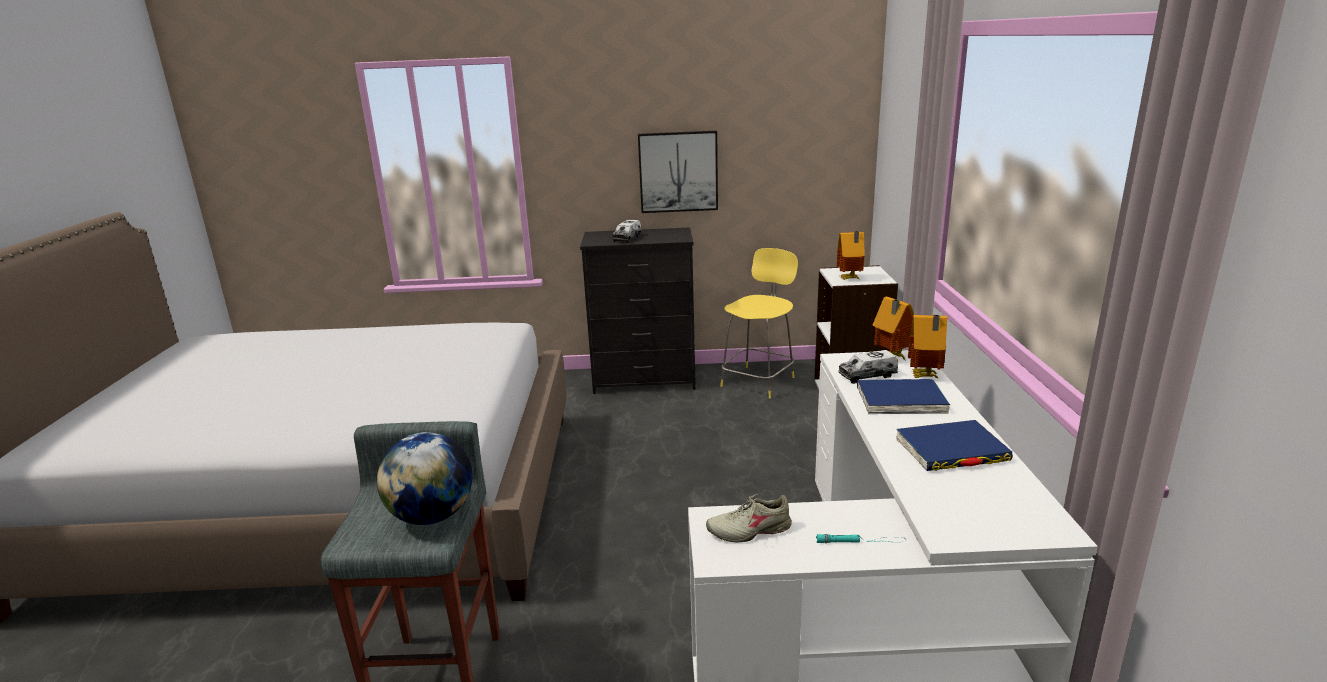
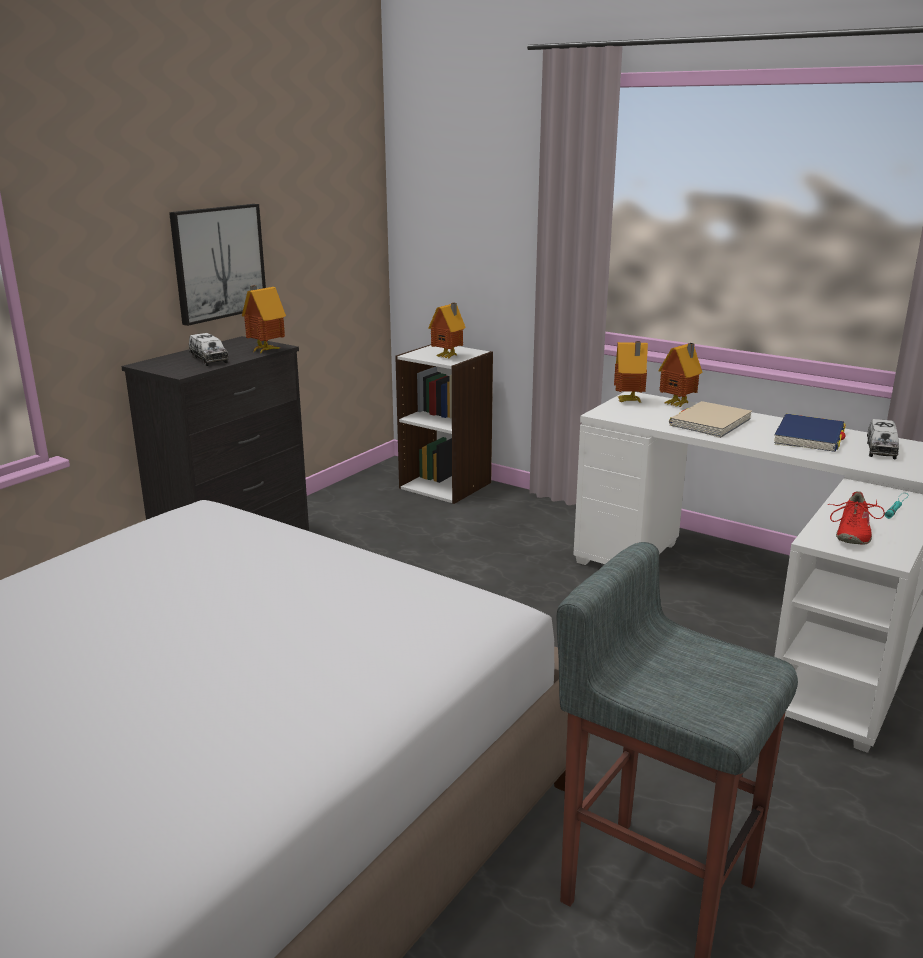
camera: 55 degrees left, 0 degrees up
globe [377,432,473,525] -> none
beige shoe [706,494,792,542] -> red shoe [827,491,885,544]
yellow stool [720,248,798,398] -> none
toy truck [838,350,898,384] -> toy truck moved to [867,419,899,459]
blue book [857,379,950,414] -> beige book [669,401,752,438]
none -> toy house [242,285,286,353]

